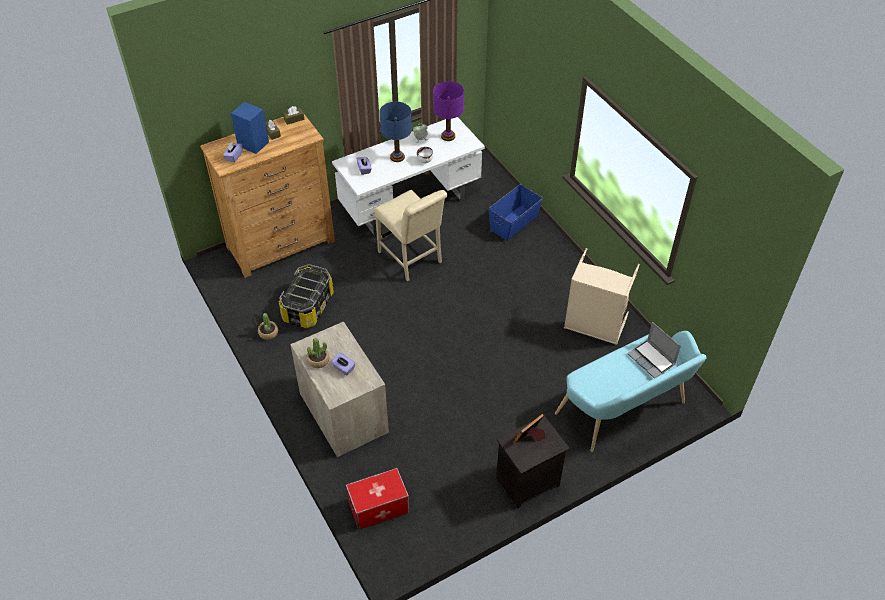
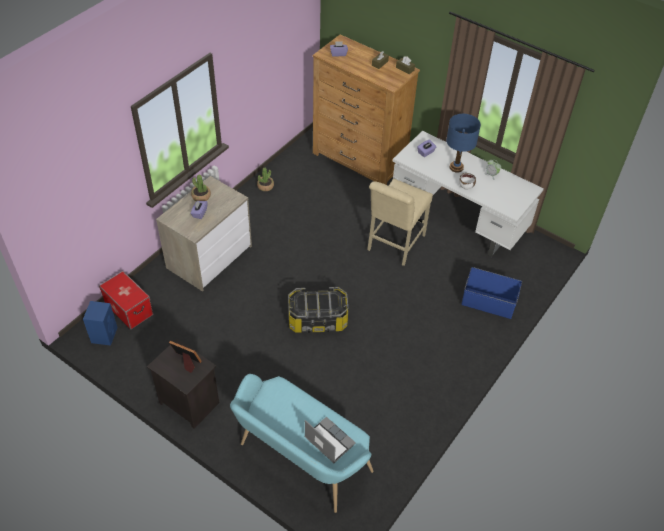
camera: 65 degrees right, 0 degrees up
blue speaker [231,102,269,154] -> blue speaker moved to [83,301,118,346]
storage box [279,264,334,328] -> storage box moved to [288,287,348,333]
purple table lamp [433,81,464,141] -> none
beige laundry basket [564,248,640,345] -> none
laptop [627,322,681,378] -> laptop turned 105 degrees clockwise [304,417,356,463]

